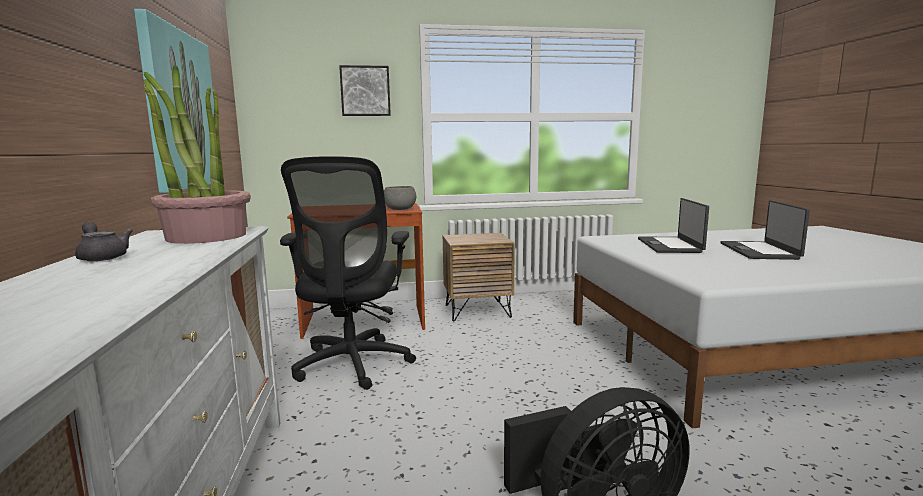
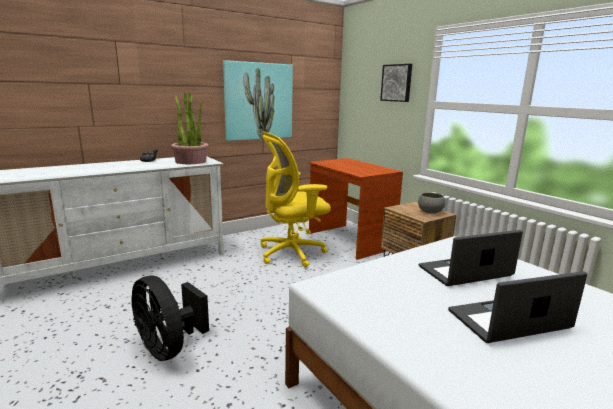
camera: 65 degrees right, 5 degrees up
black office chair [280,156,416,390] -> yellow office chair [261,131,331,267]
grey bowl [384,186,416,210] -> grey bowl moved to [418,193,445,213]

